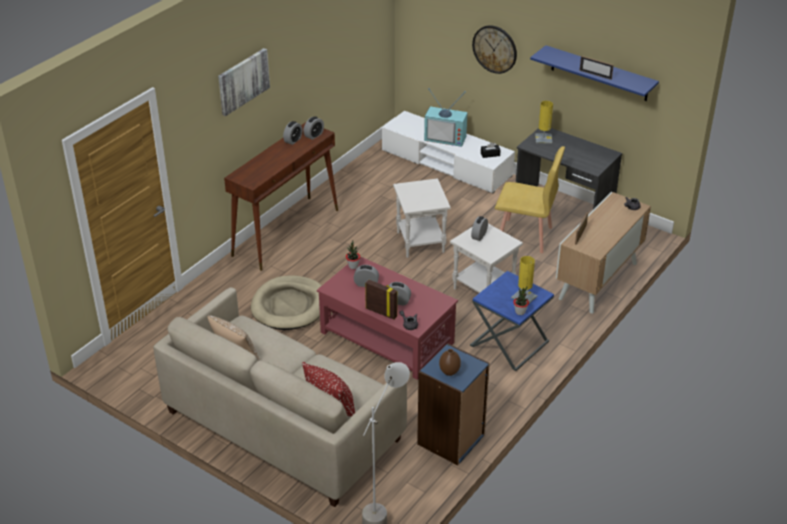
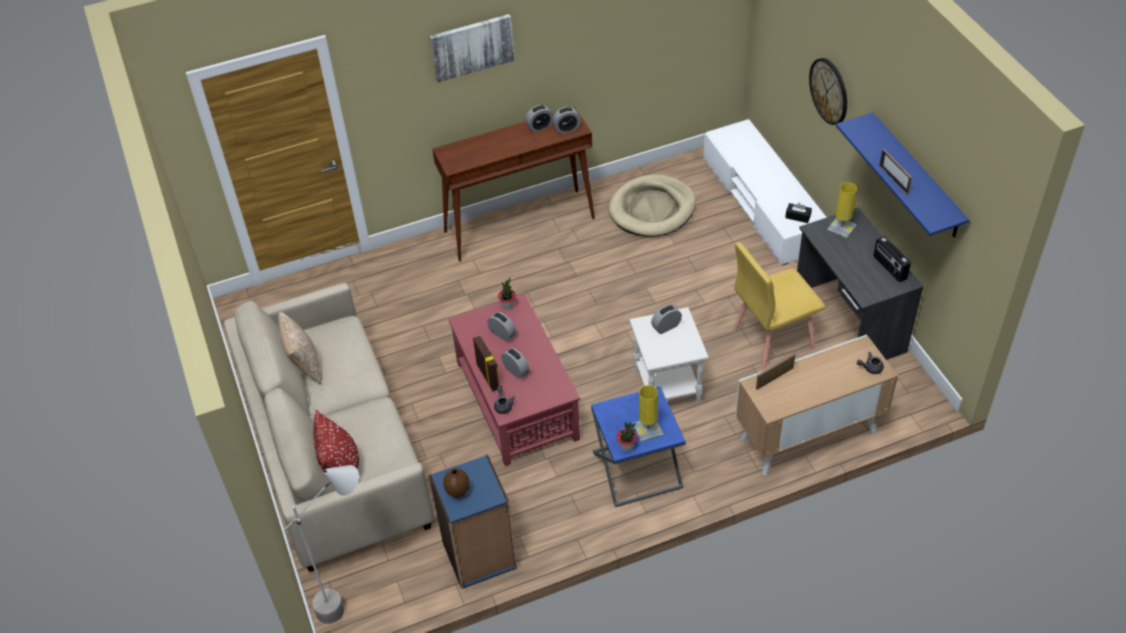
camera: 35 degrees right, 10 degrees up
beige dog bed [251,276,322,330] -> beige dog bed moved to [608,174,696,237]
white side table [393,178,451,258] -> none
television [424,88,468,147] -> none
yellow chair [495,146,565,253] -> yellow chair turned 105 degrees clockwise [733,243,826,369]
none -> radio [874,236,911,282]

